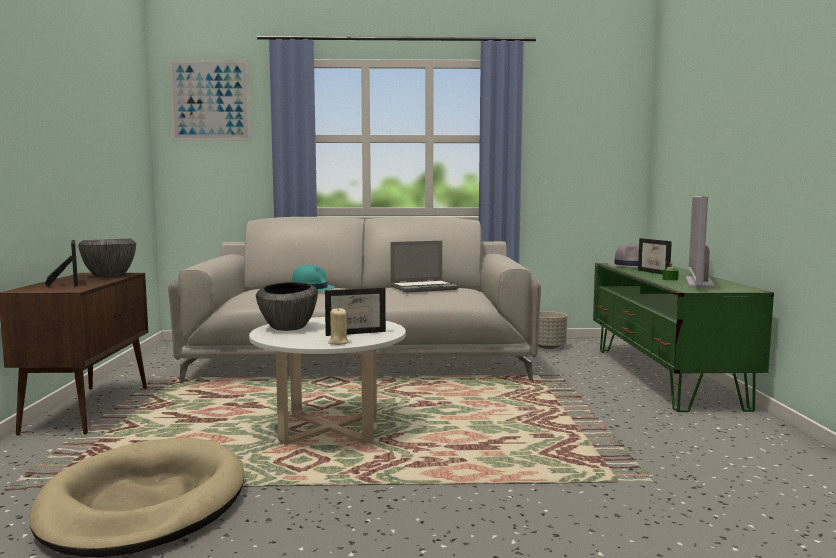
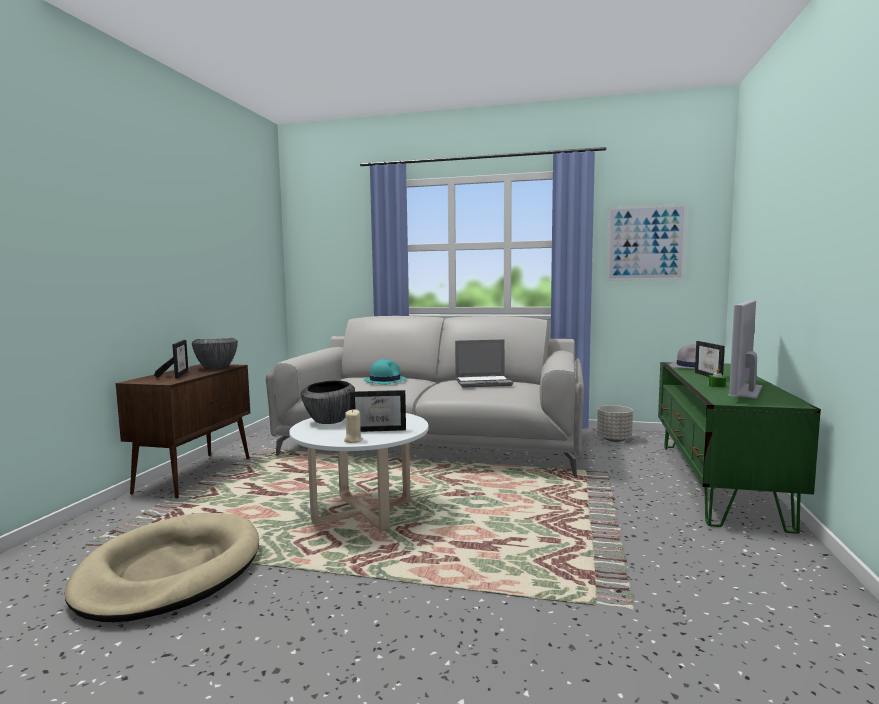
camera: 15 degrees right, 0 degrees up
picture [169,60,251,141] -> picture moved to [607,204,687,281]

